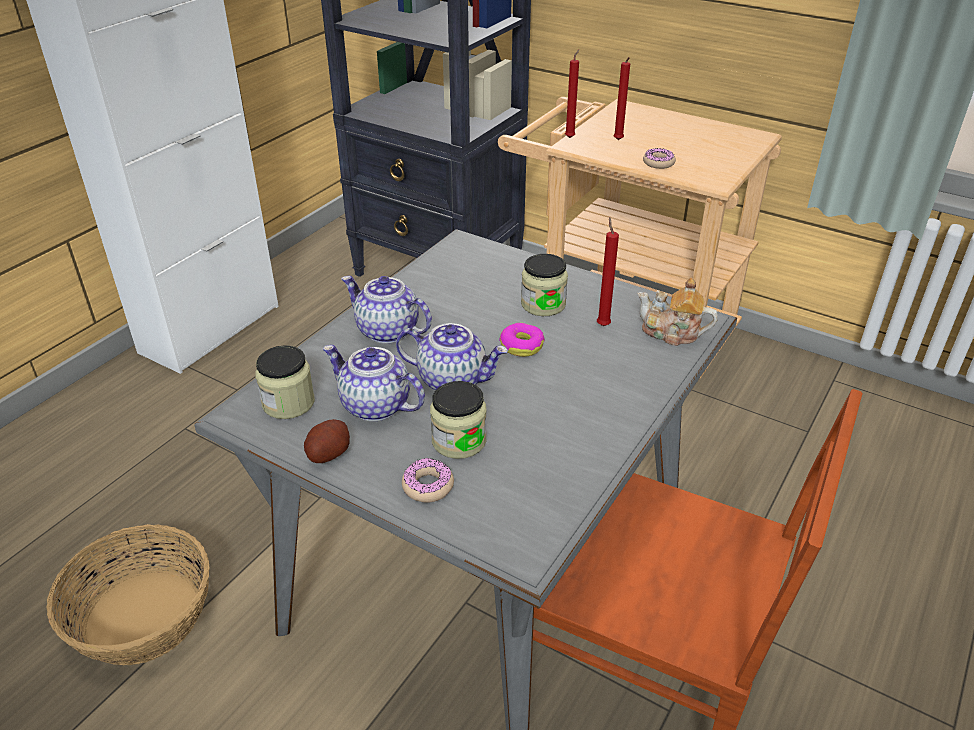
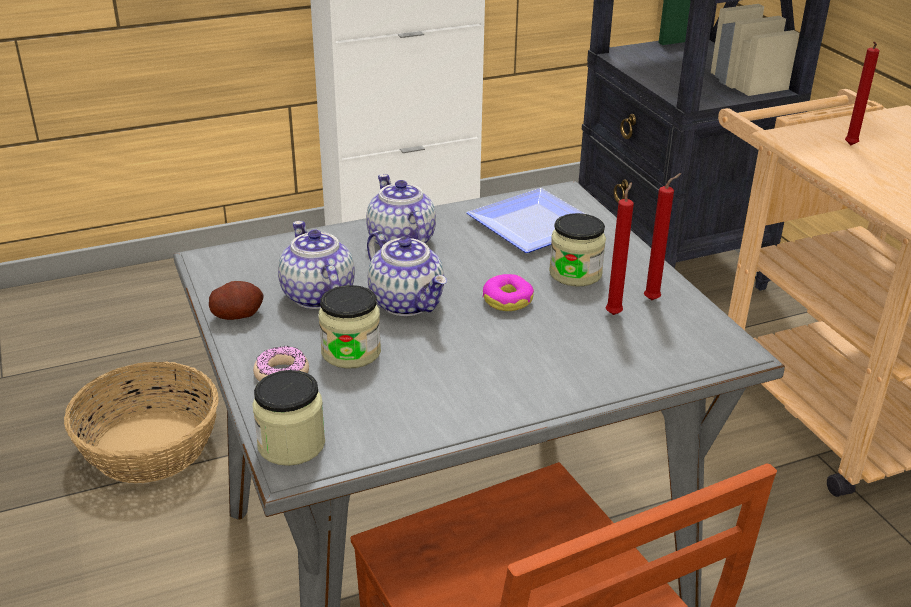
camera: 35 degrees right, 5 degrees down
jar [256,345,315,419] -> jar moved to [252,370,325,466]
red candle [565,50,579,138] -> red candle moved to [644,173,682,300]
teapot [638,278,718,346] -> none
donut [643,148,676,169] -> none
none -> plate [466,188,585,253]

